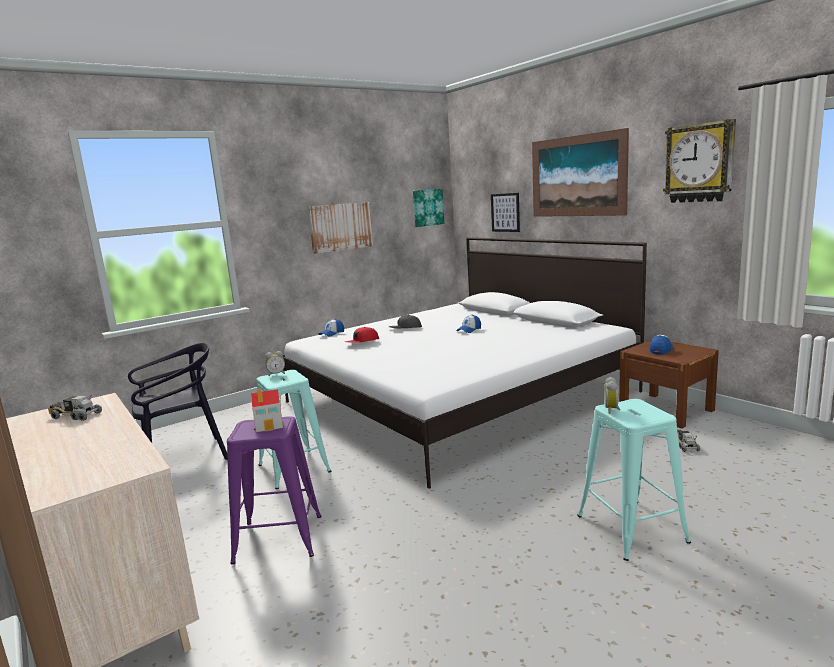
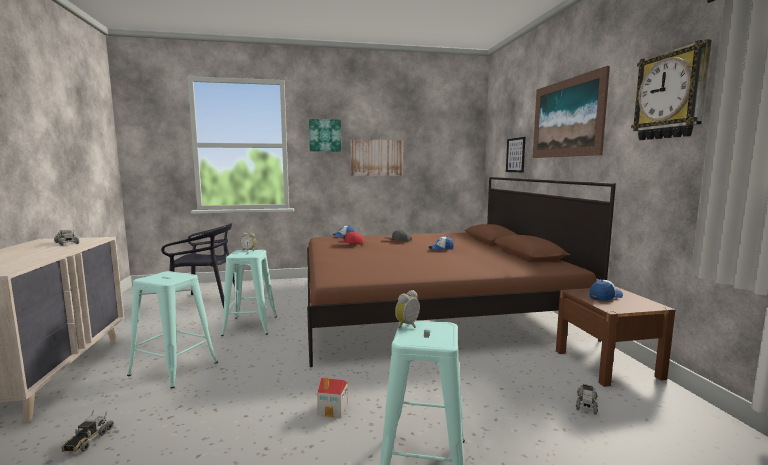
camera: 25 degrees right, 5 degrees down
purple stool [227,416,321,565] -> turquoise stool [127,271,218,388]
toy house [251,389,283,432] -> toy house moved to [317,377,348,417]
white bed [282,237,647,489] -> brown bed [307,177,616,367]
picture [413,189,445,227] -> picture moved to [309,119,341,152]
none -> toy truck [61,410,114,453]

